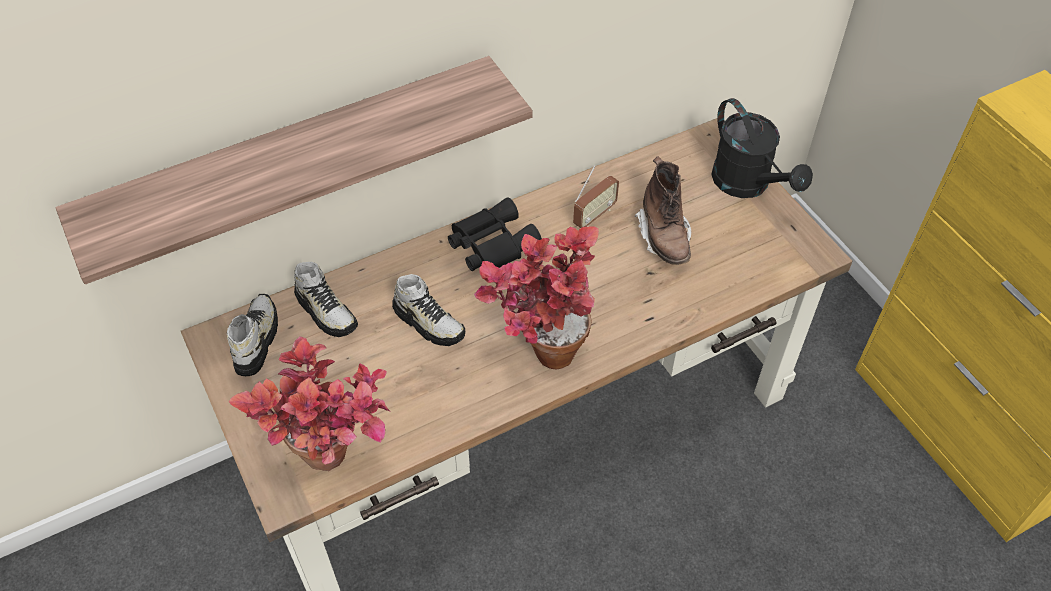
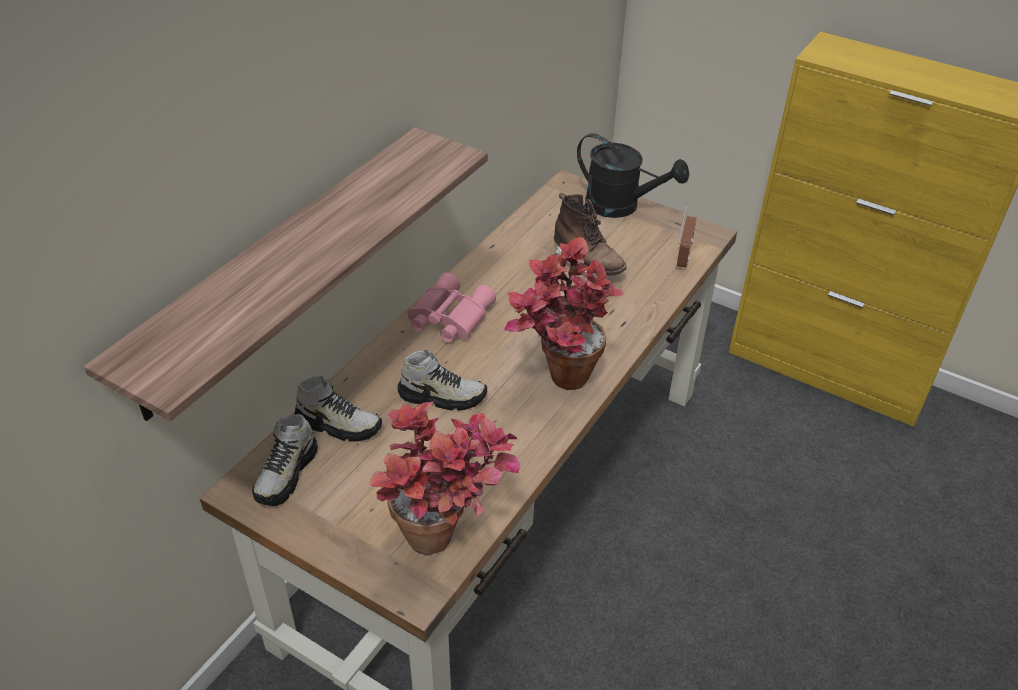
camera: 30 degrees left, 10 degrees down
shoe [227,294,278,376] -> shoe turned 135 degrees counterclockwise [252,414,318,506]
black binoculars [448,197,542,271] -> pink binoculars [407,273,496,342]
radio [573,166,619,228] -> radio moved to [677,205,697,267]

